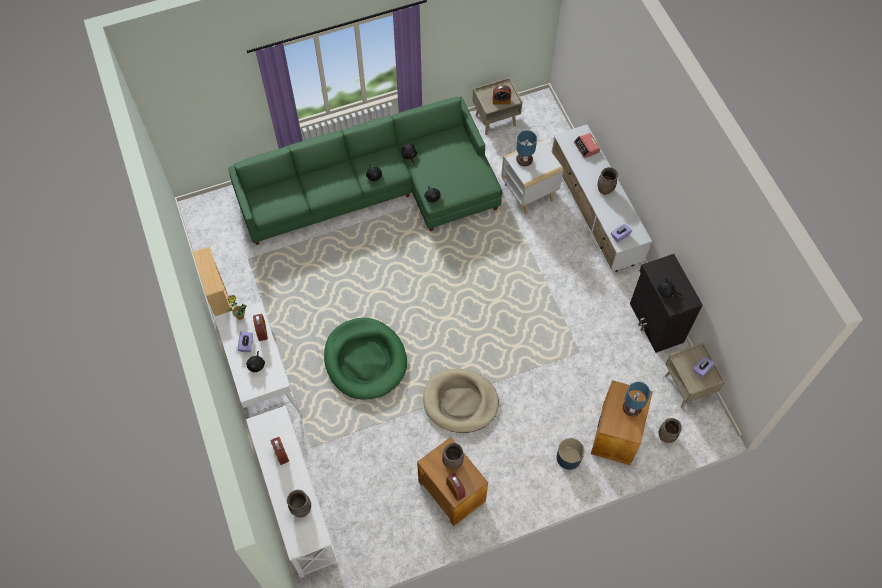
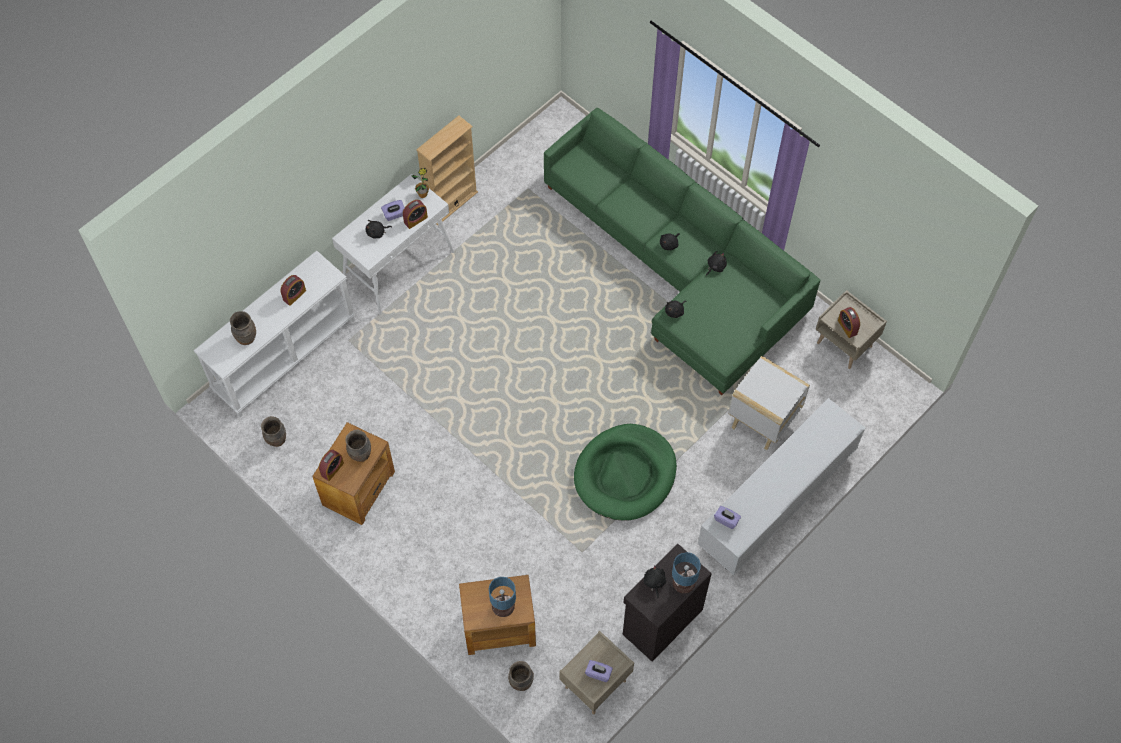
camera: 65 degrees right, 0 degrees up
green dog bed [324,318,407,400] -> green dog bed moved to [574,424,677,521]
beige dog bed [423,369,499,433] -> none
table lamp [516,130,537,166] -> table lamp moved to [672,552,701,594]
blue planter [557,438,584,470] -> none
alarm clock [574,133,600,158] -> none
brown vase [597,167,618,195] -> brown vase moved to [261,416,286,447]

